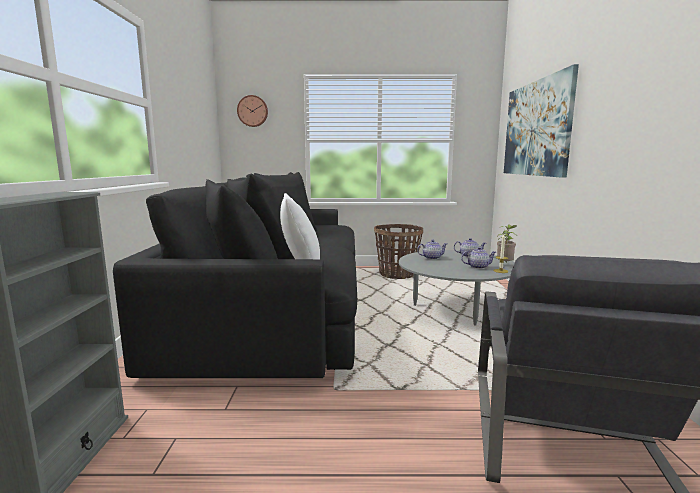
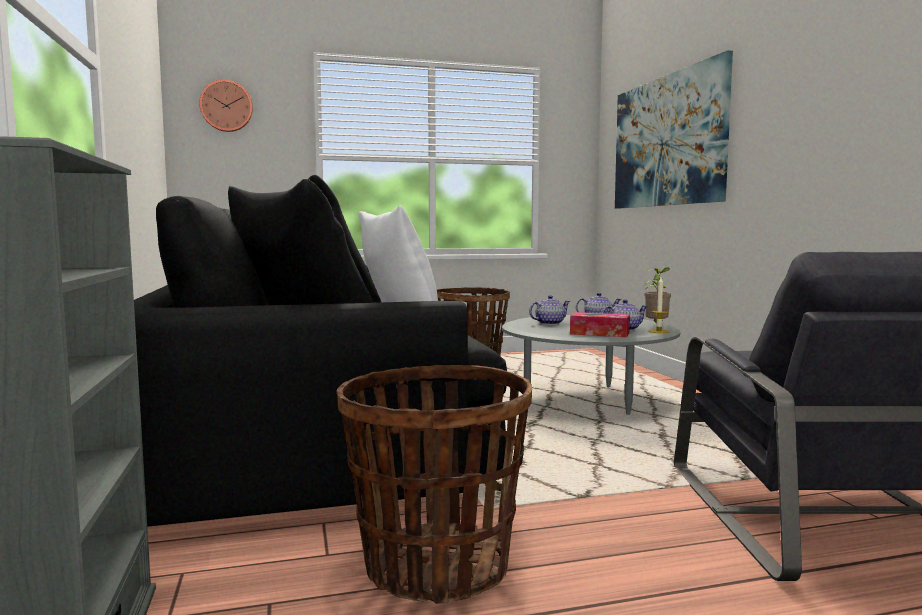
camera: 15 degrees left, 5 degrees down
none -> basket [336,365,532,604]
none -> tissue box [570,312,630,338]

